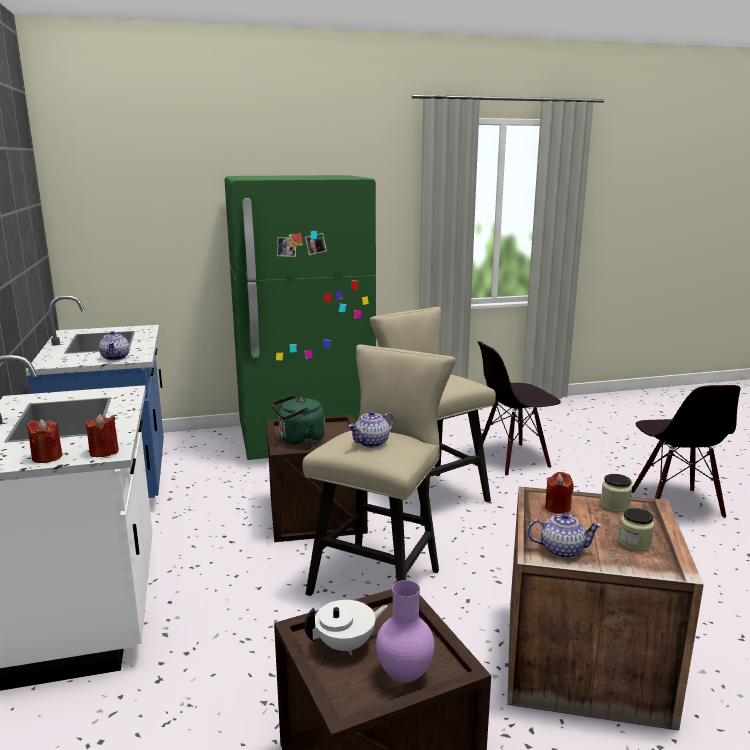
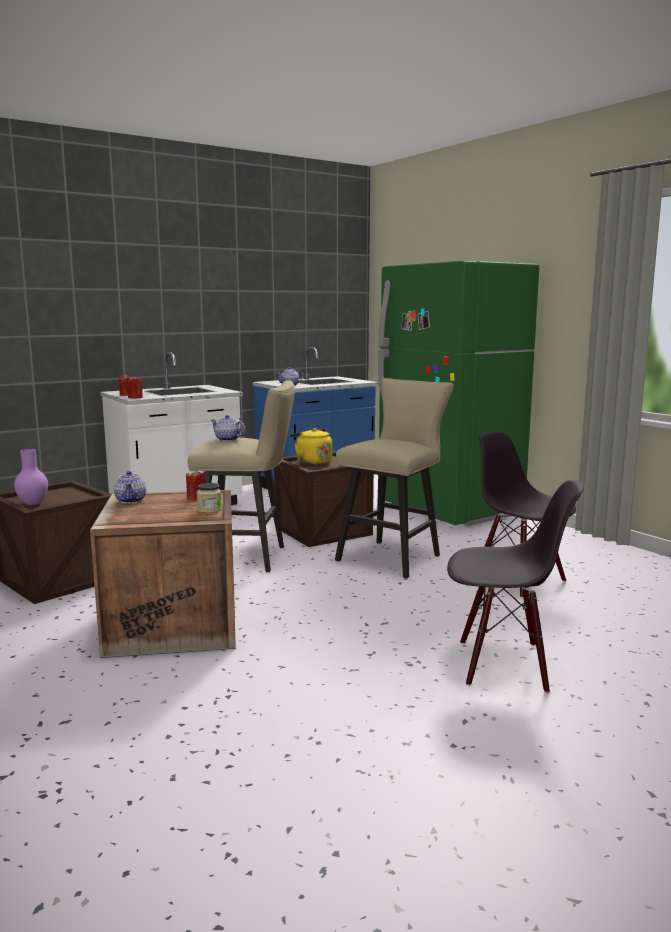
camera: 70 degrees right, 5 degrees down
green kettle [272,395,325,446] -> yellow kettle [290,428,332,465]
white teapot [304,600,388,655] -> none
jar [619,508,654,551] -> none
black chair [631,385,740,518] -> black chair turned 150 degrees counterclockwise [447,480,584,693]

